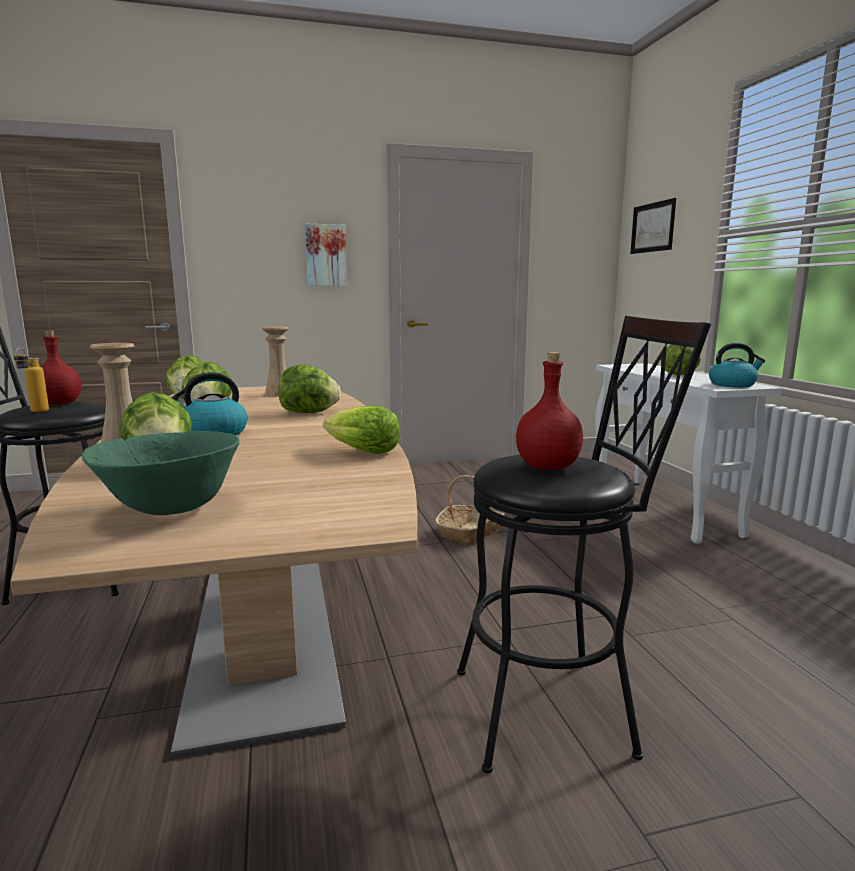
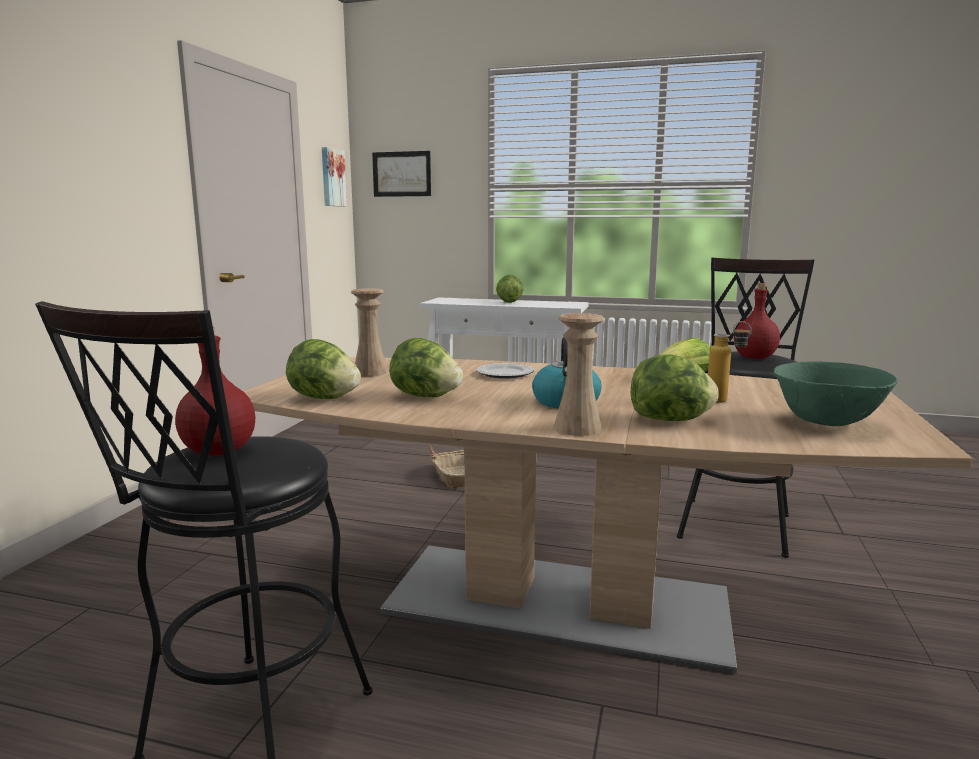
camera: 60 degrees left, 0 degrees up
bottle [14,348,49,412] -> bottle moved to [708,321,752,403]
lettuce [278,364,341,413] -> plate [476,363,534,379]
picture [305,224,347,286] -> picture moved to [322,147,347,207]
kettle [709,343,765,387] -> none

